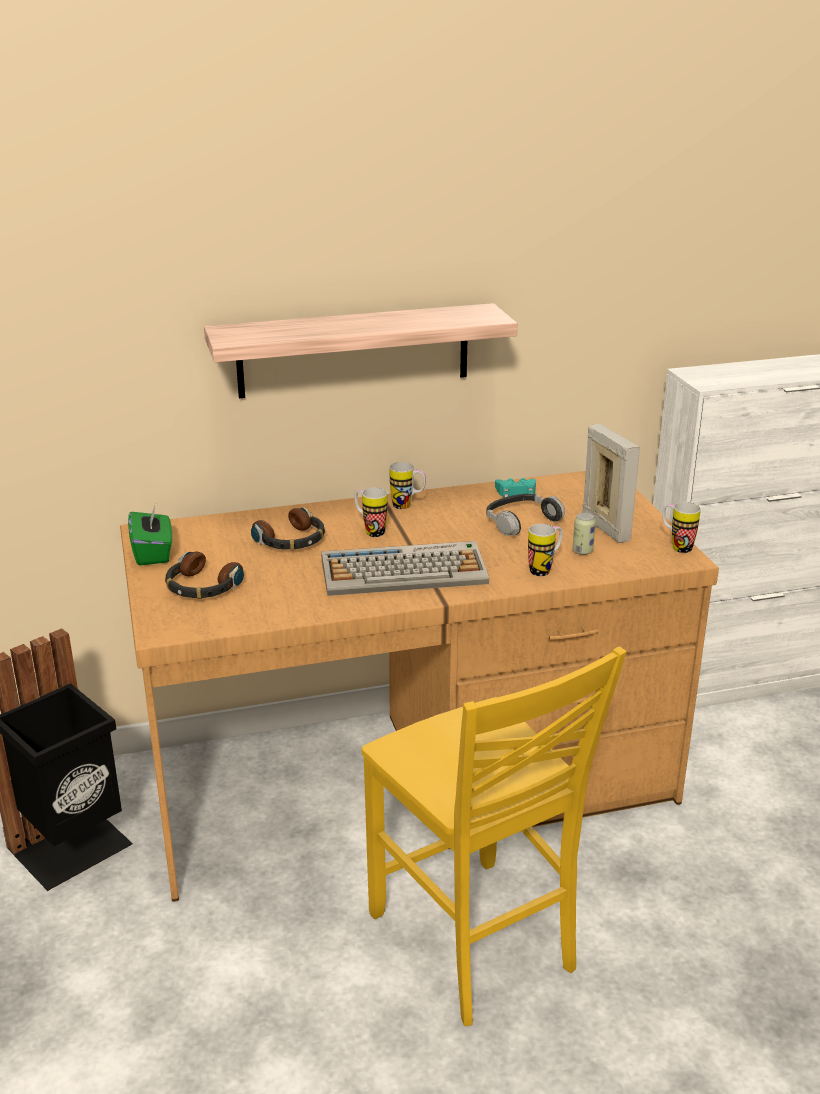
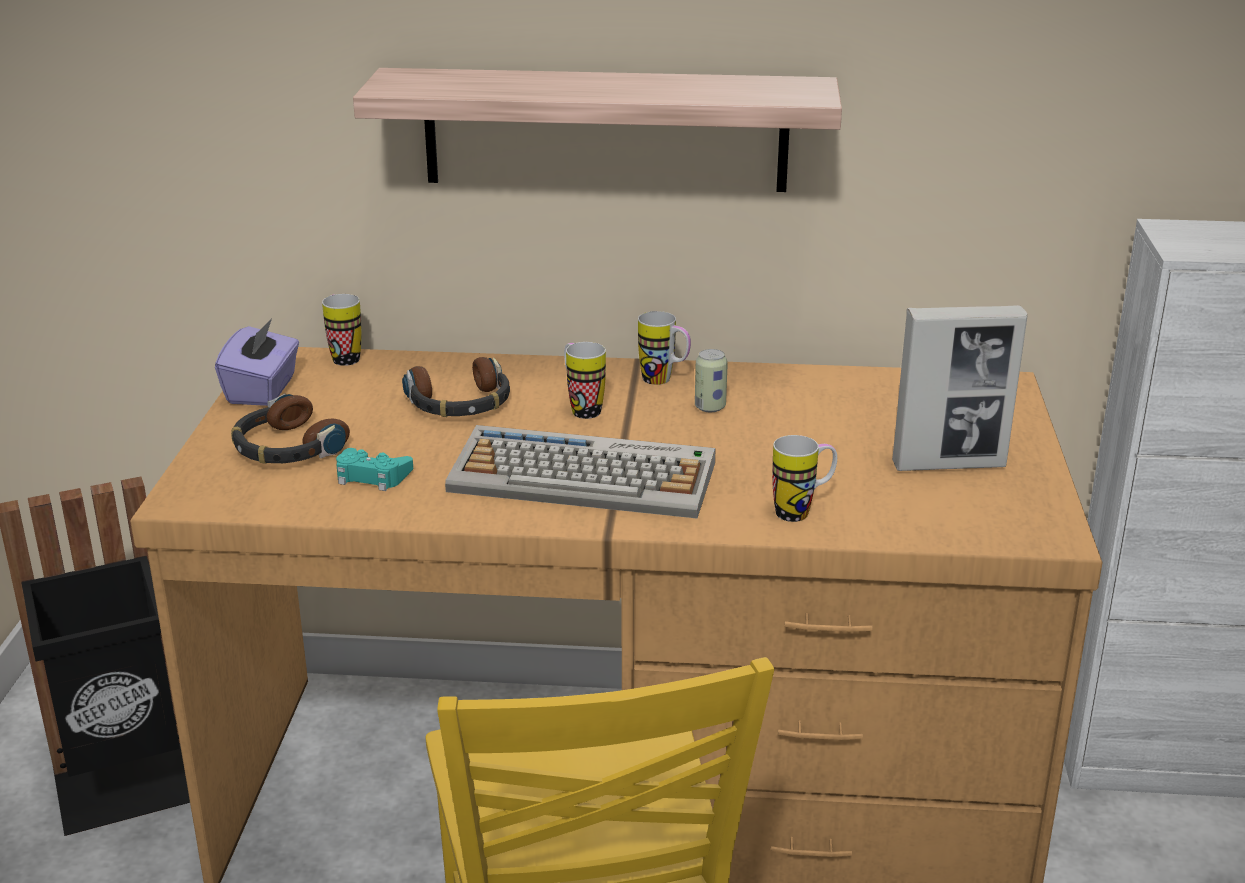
camera: 20 degrees right, 0 degrees up
green tissue box [128,506,172,566] -> purple tissue box [215,318,299,406]
headphones [486,494,565,536] -> none
turquoise game controller [495,478,536,498] -> turquoise game controller moved to [336,448,413,491]
can [573,513,596,555] -> can moved to [695,349,728,412]
picture frame [582,424,640,543] -> picture frame turned 90 degrees clockwise [892,305,1028,471]
mug [662,502,701,553] -> mug moved to [322,294,362,366]

